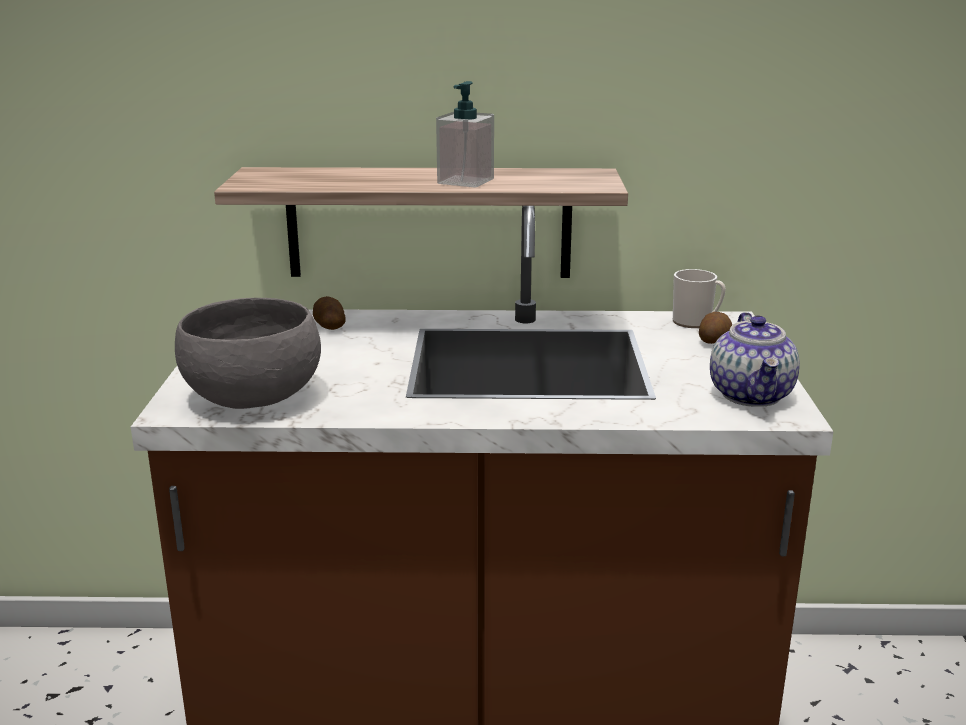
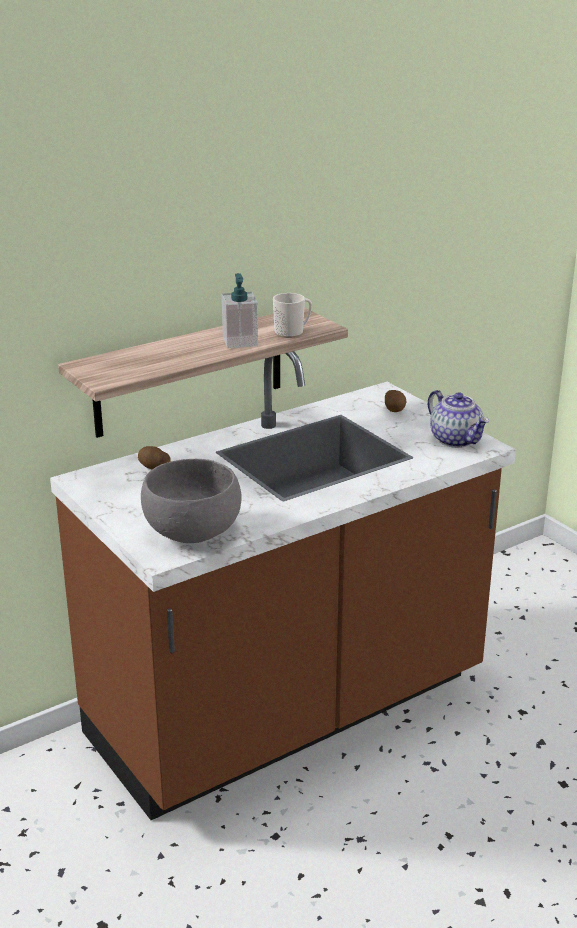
camera: 35 degrees left, 5 degrees up
mug [673,269,726,328] -> mug moved to [273,293,312,338]

